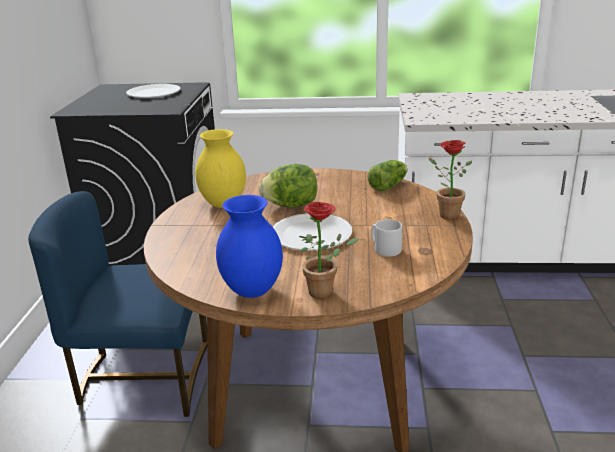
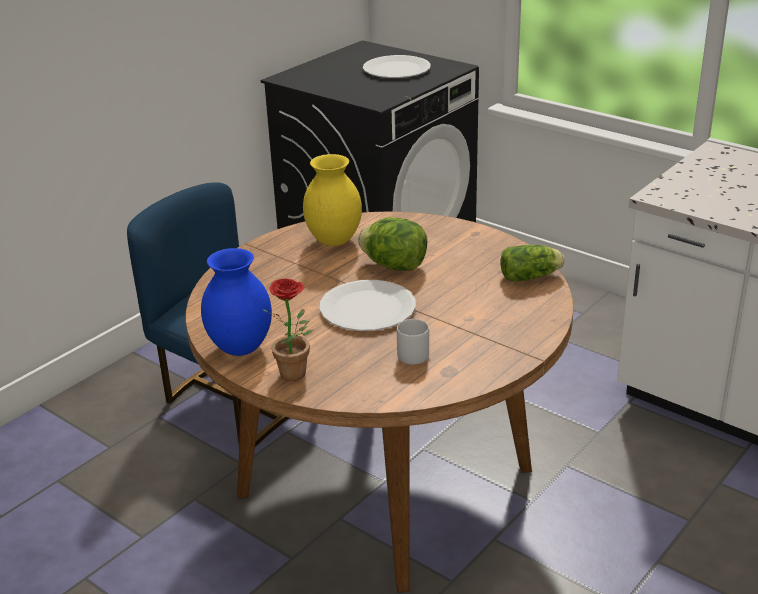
camera: 35 degrees right, 5 degrees up
potted plant [429,140,472,220] -> none

